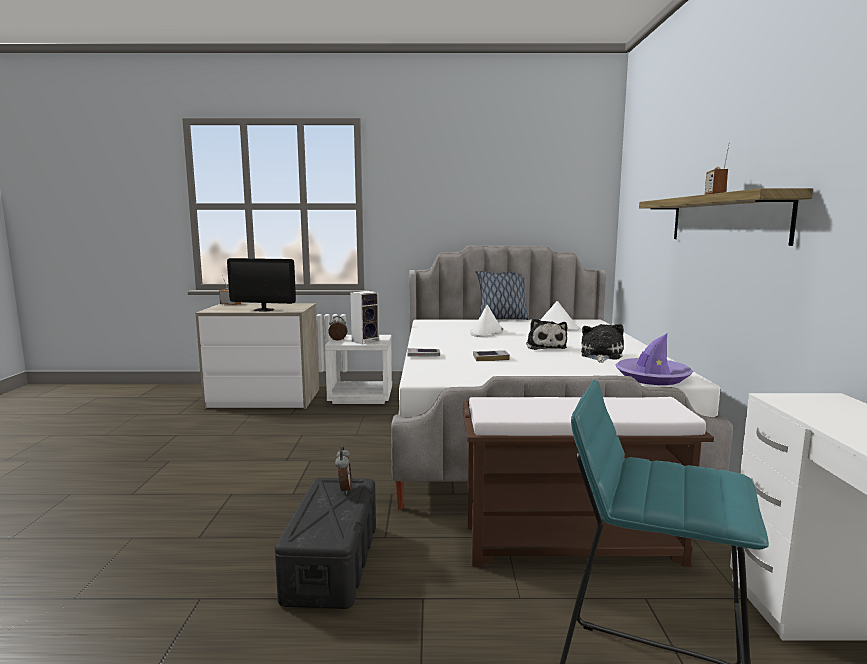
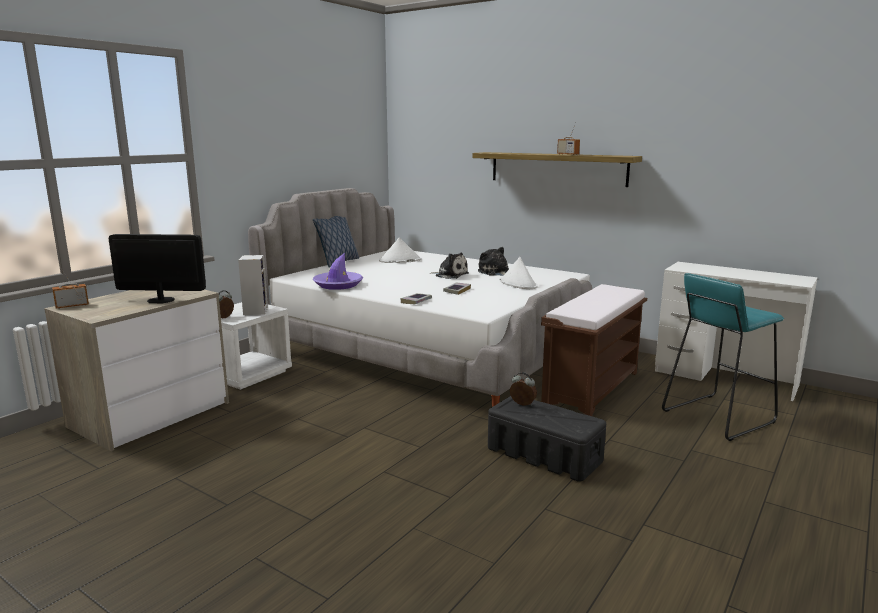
camera: 55 degrees left, 5 degrees up
monitor [227,258,296,312] -> monitor turned 135 degrees counterclockwise [109,234,206,303]
white hat [470,305,503,337] -> white hat moved to [499,257,538,289]
purple hat [615,333,693,385] -> purple hat moved to [313,253,363,290]

